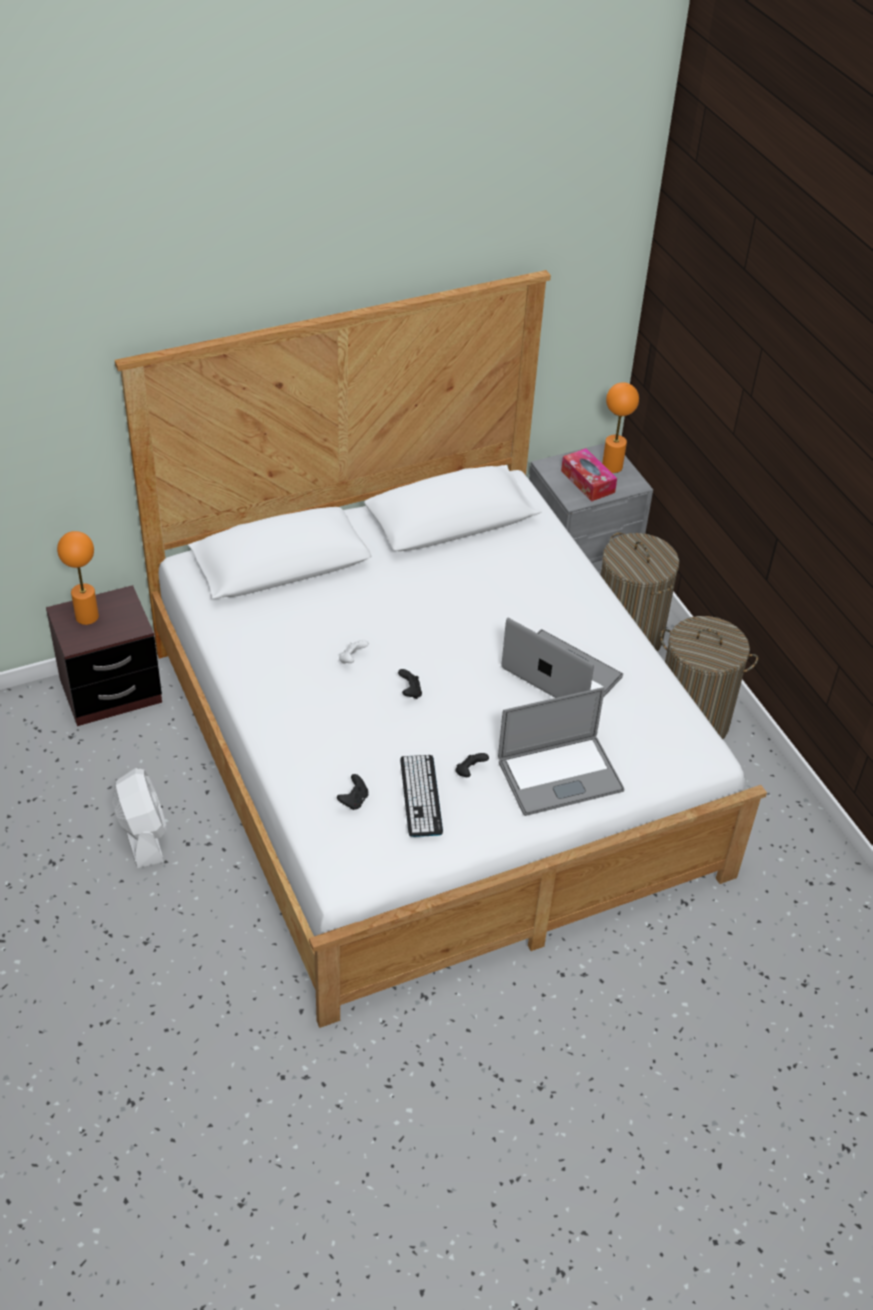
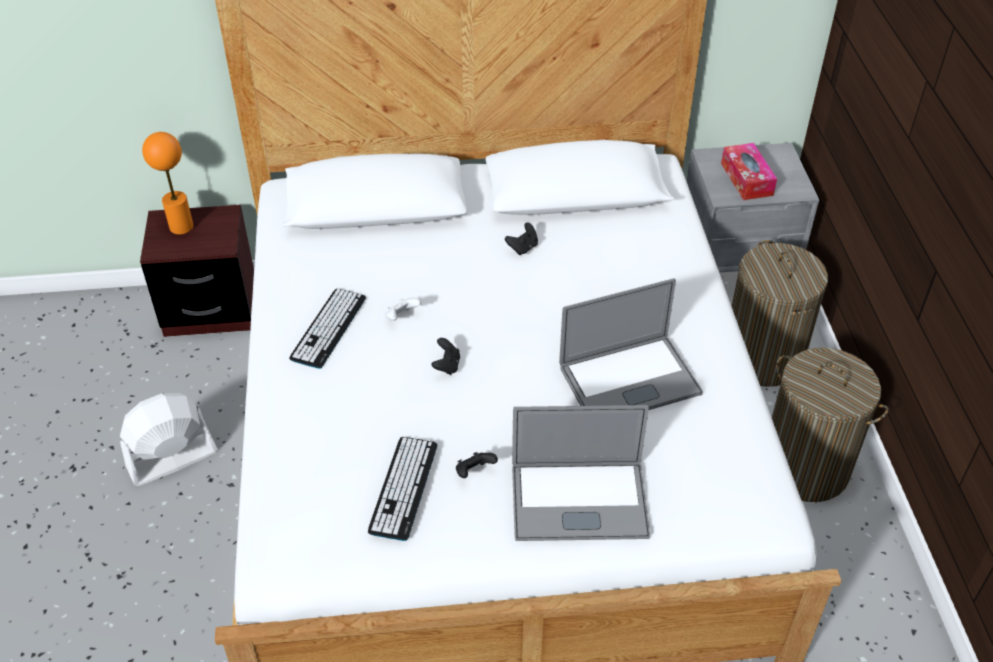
camera: 20 degrees right, 0 degrees up
white fan [112,768,166,868] -> white fan turned 120 degrees counterclockwise [120,393,218,486]
black game controller [337,774,368,810] -> black game controller moved to [505,223,538,255]
laptop [501,618,623,698] -> laptop turned 105 degrees clockwise [559,278,703,410]
orange table lamp [602,382,639,473] -> none
none -> keyboard [289,288,366,369]

